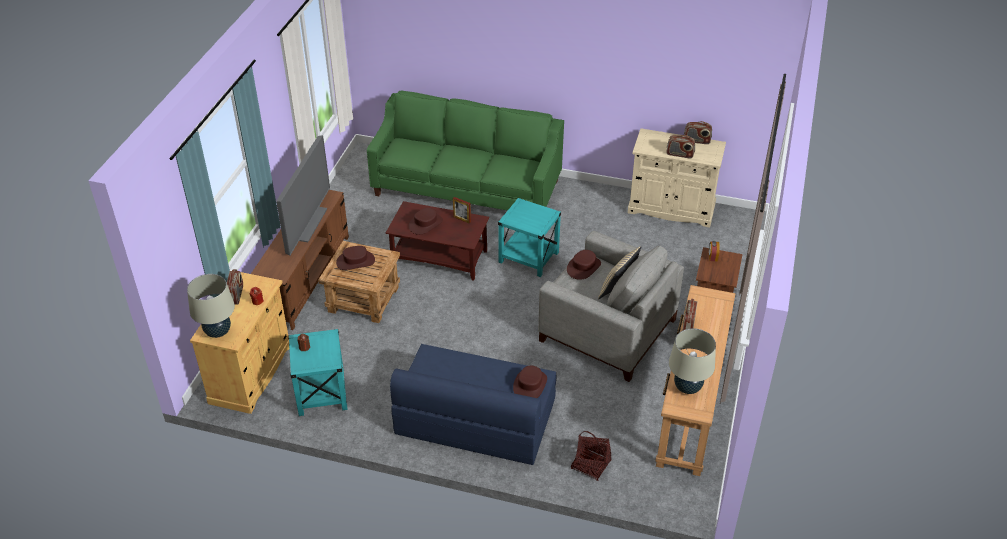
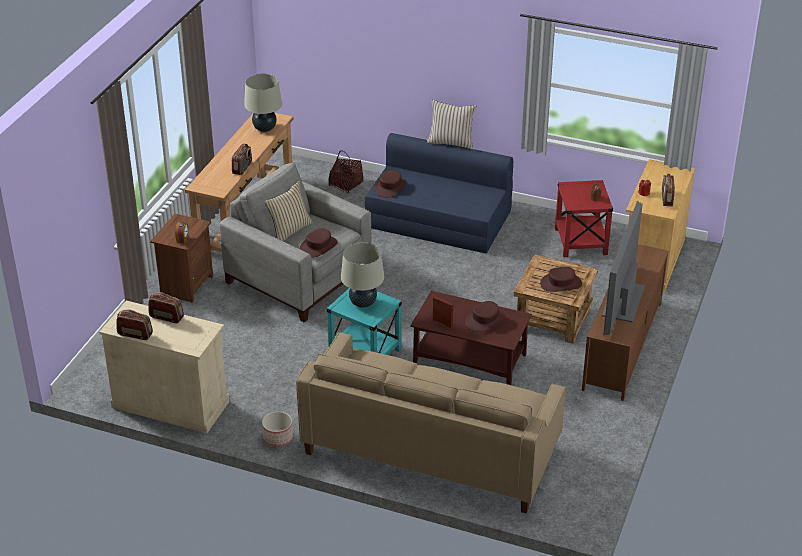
camera: 175 degrees left, 5 degrees down
beige table lamp [187,274,235,338] -> beige table lamp moved to [341,242,384,308]
turquoise side table [288,329,347,416] -> red side table [555,180,613,257]
green sofa [367,91,564,211] -> beige sofa [296,332,566,514]
none -> planter [262,411,293,447]
none -> beige pillow [427,100,477,150]

